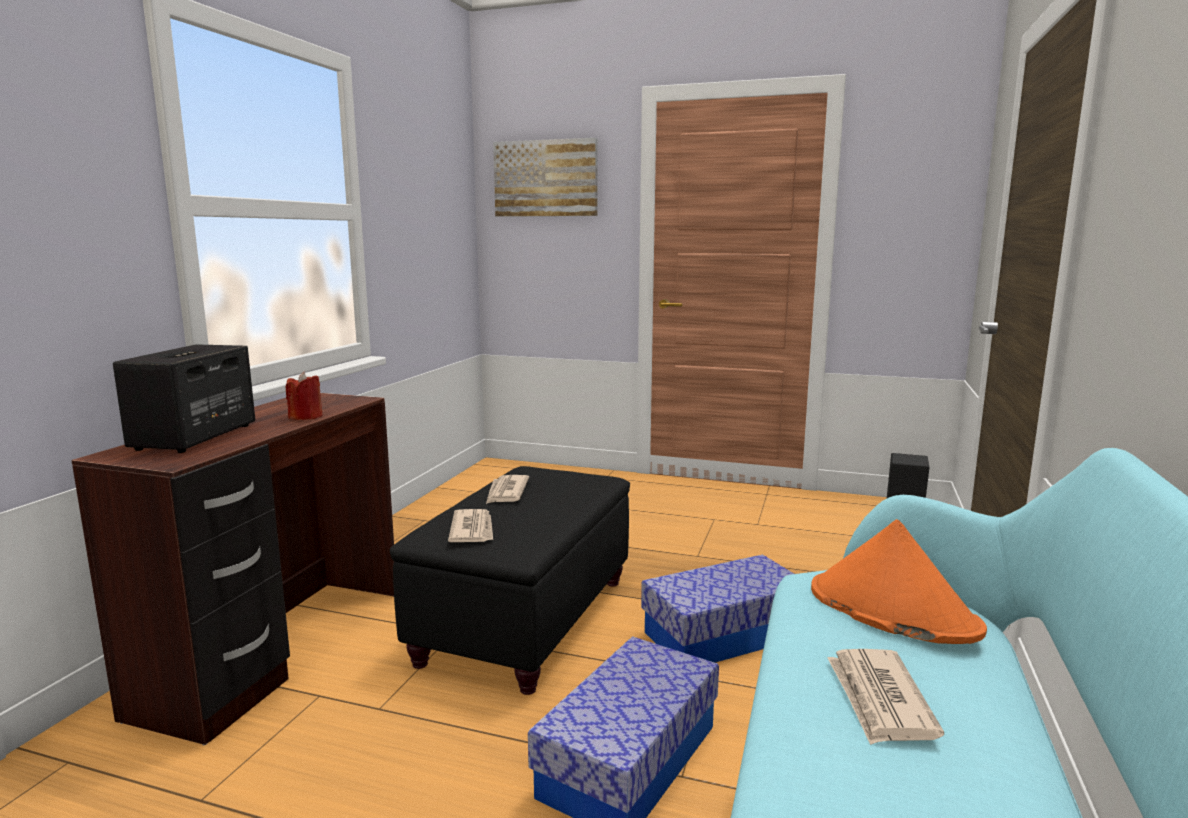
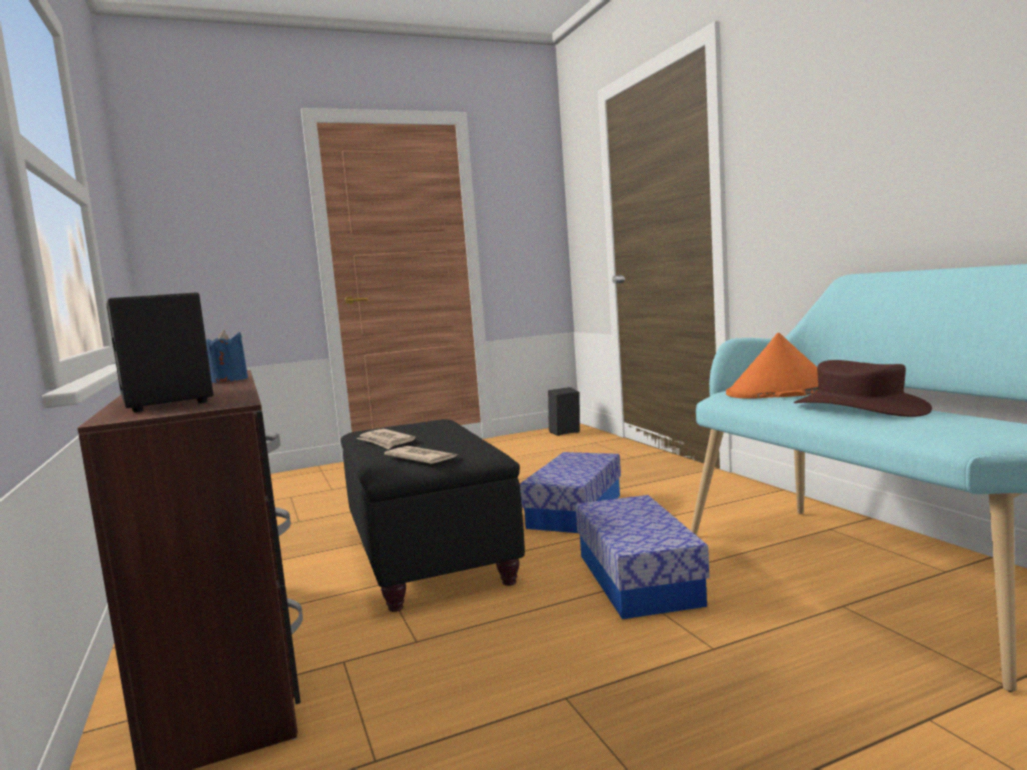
camera: 40 degrees left, 5 degrees down
red candle [286,372,323,420] -> blue candle [206,330,248,383]
picture [493,138,598,217] -> none
newspaper [827,649,944,745] -> brown hat [794,360,932,417]

